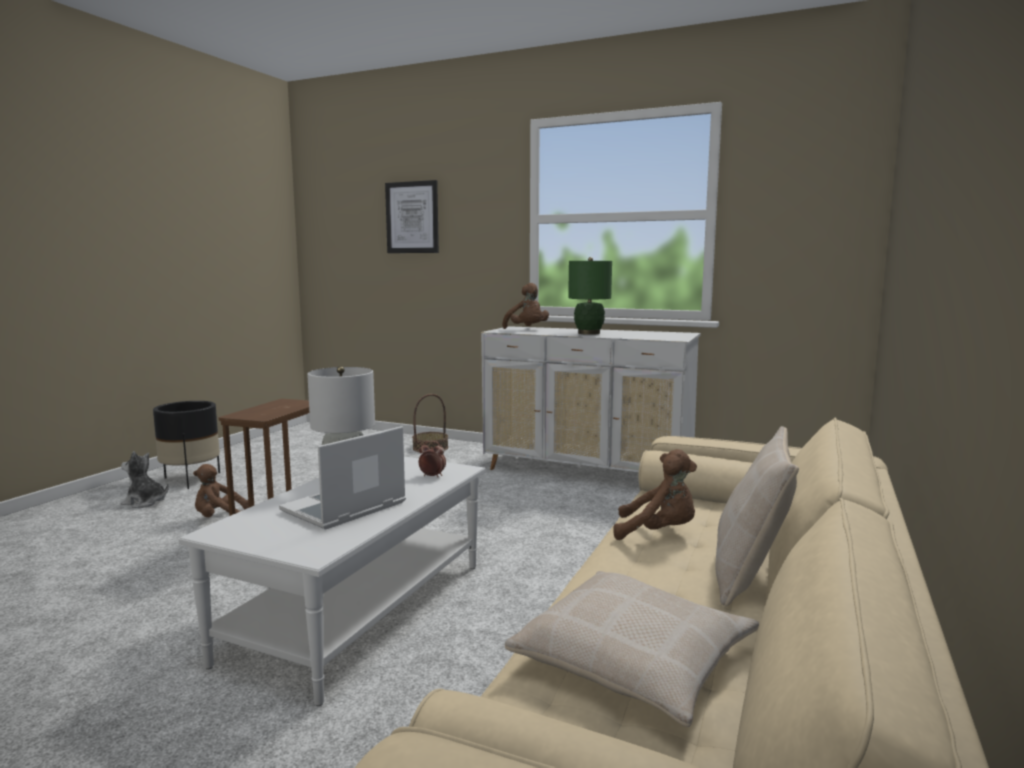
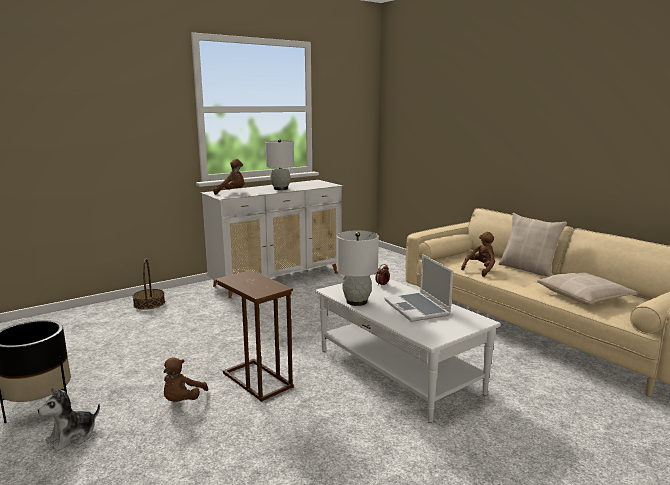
camera: 60 degrees left, 5 degrees up
picture [385,180,439,253] -> none
green table lamp [568,257,612,335] -> white table lamp [265,139,294,190]

